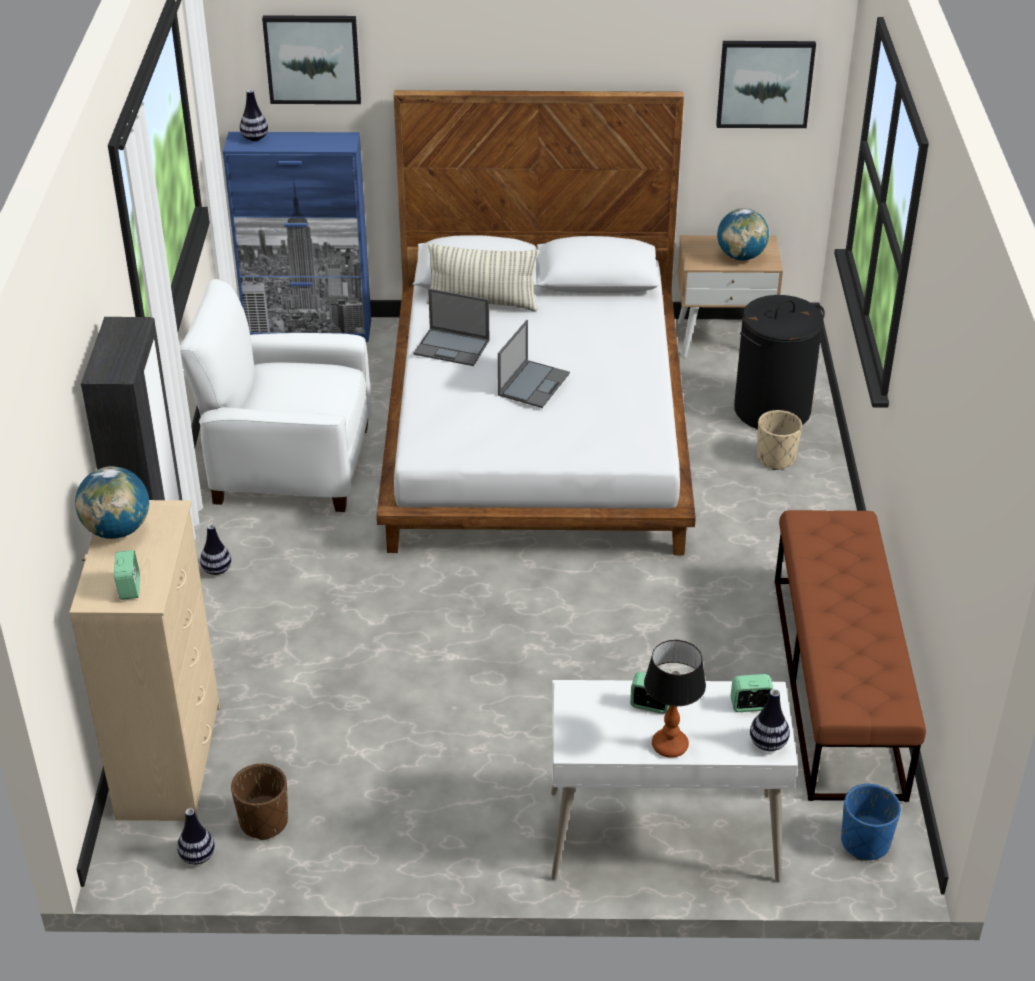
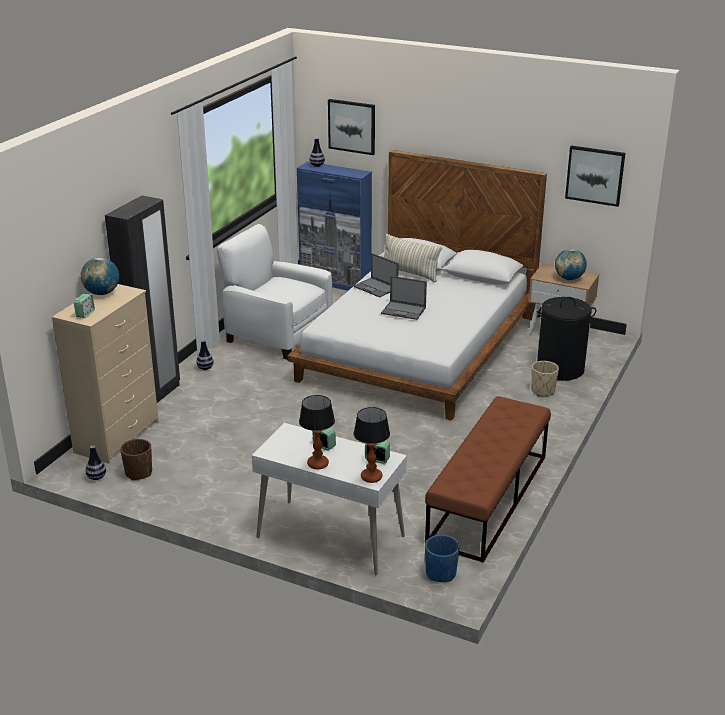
camera: 25 degrees right, 10 degrees down
laptop [498,320,570,408] -> laptop turned 60 degrees clockwise [381,276,427,320]
vase [750,689,790,751] -> table lamp [354,407,390,483]

